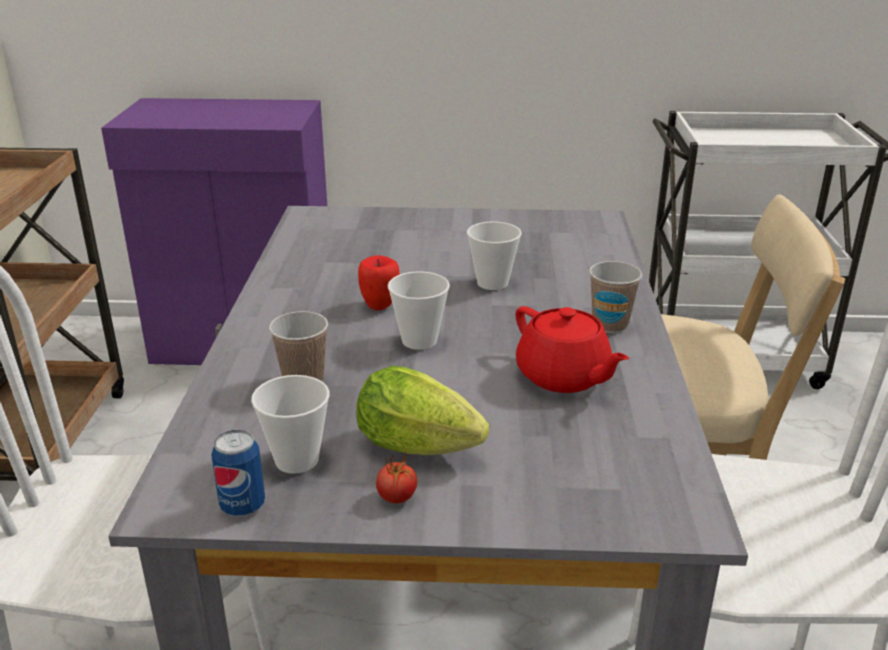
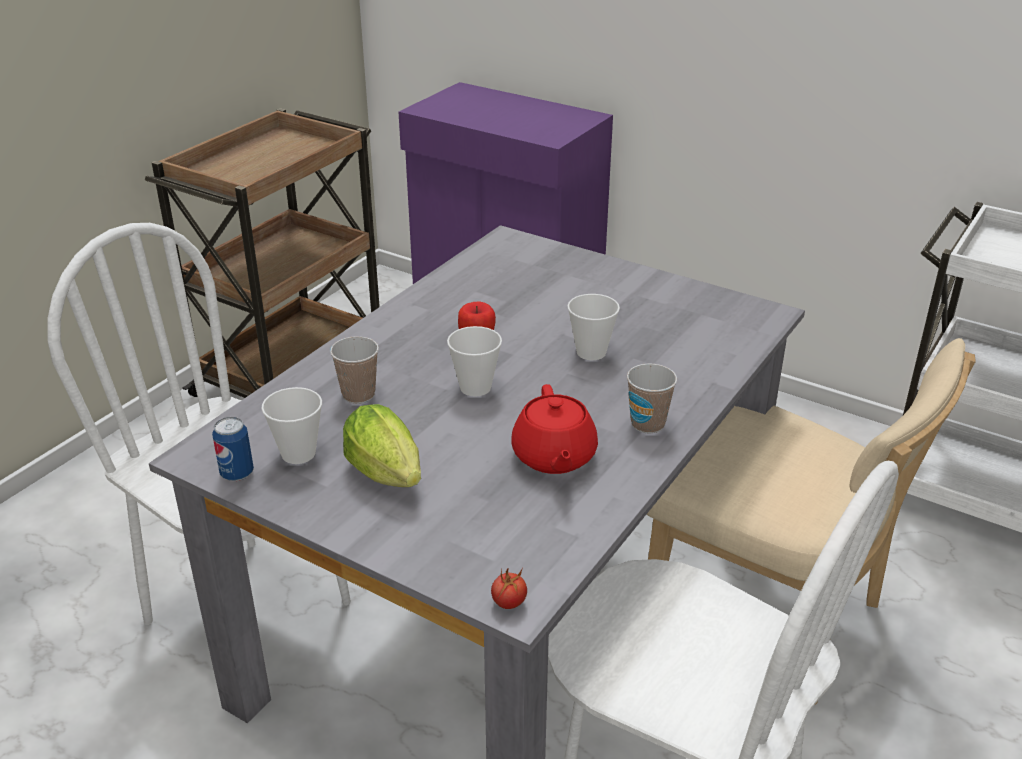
camera: 30 degrees right, 5 degrees up
tomato [376,452,417,504] -> tomato moved to [491,569,527,609]

